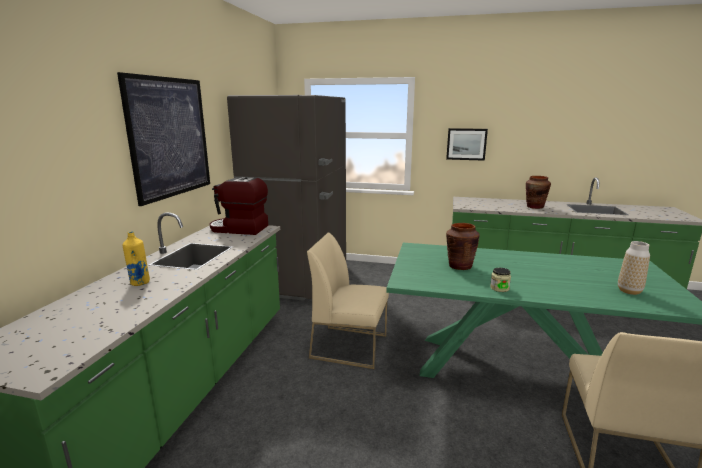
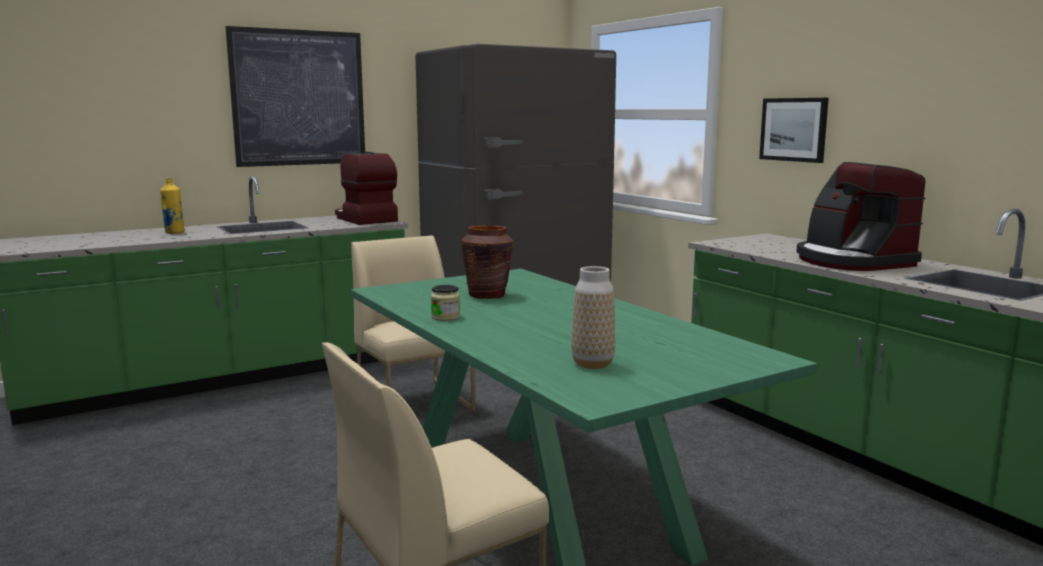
camera: 45 degrees right, 5 degrees down
brown vase [526,176,551,209] -> coffee machine [796,162,925,271]

